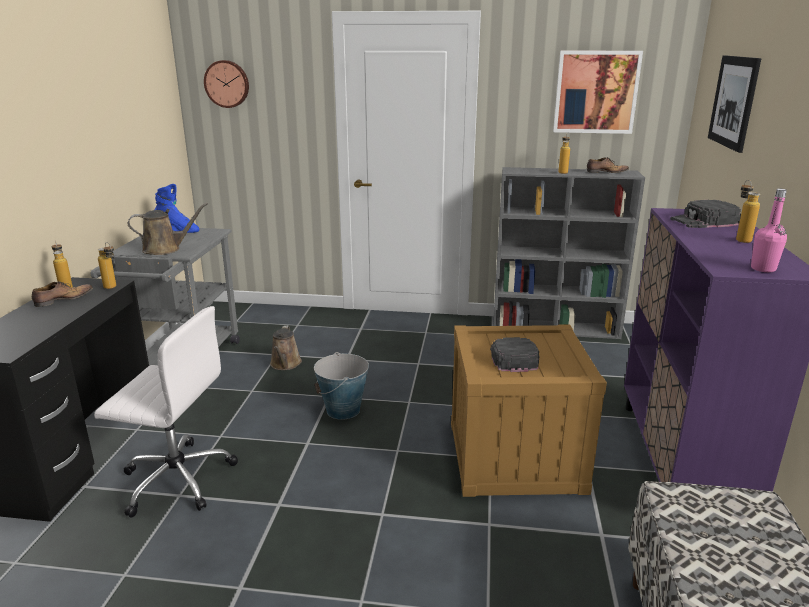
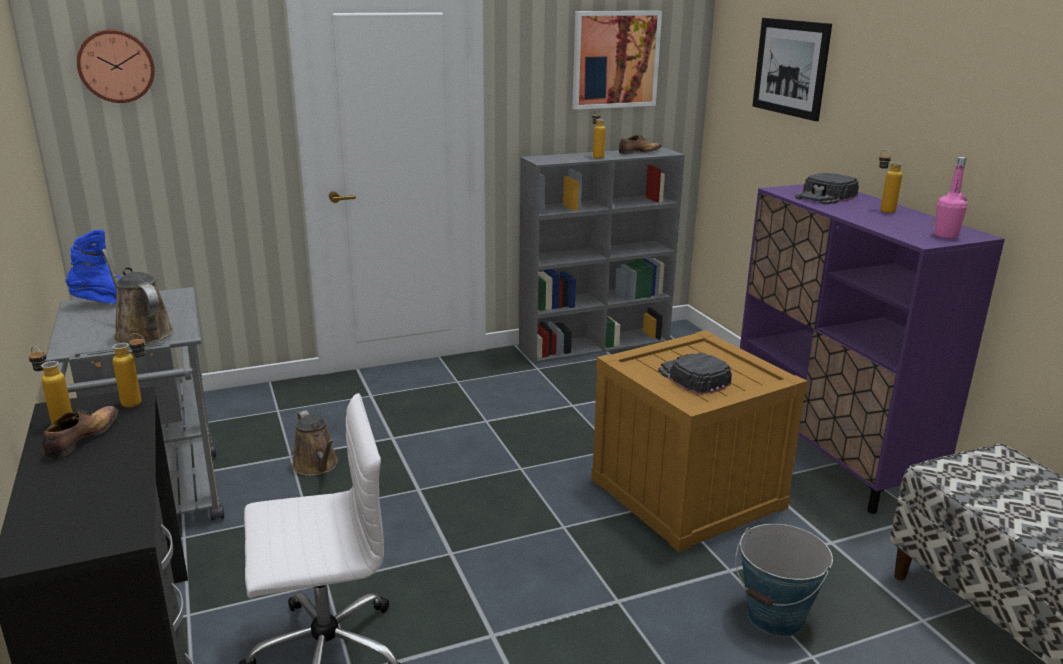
camera: 30 degrees left, 0 degrees up
brown watering can [128,203,208,255] -> brown watering can turned 90 degrees counterclockwise [102,249,173,344]
bucket [314,352,369,420] -> bucket moved to [735,524,833,636]

